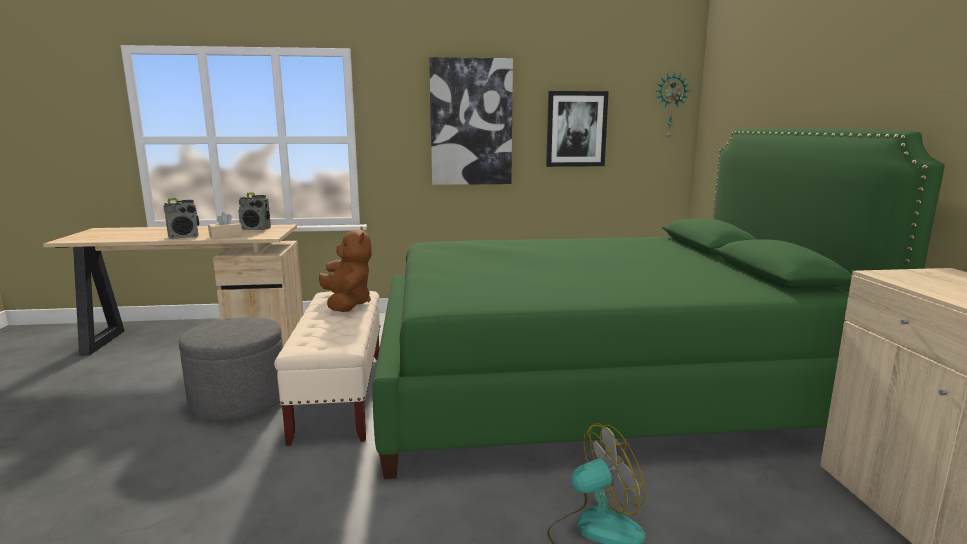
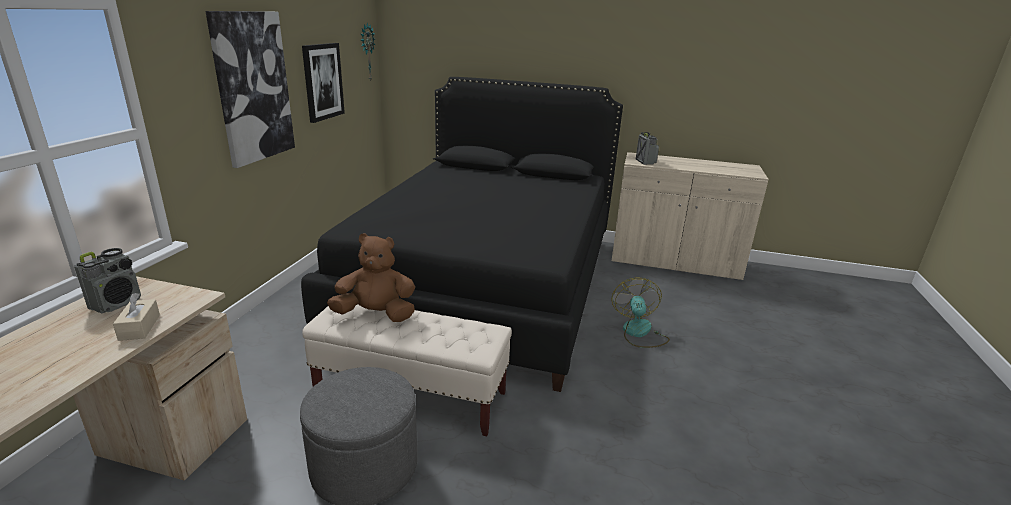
camera: 70 degrees left, 10 degrees up
radio [163,198,199,239] -> radio moved to [636,132,659,165]
green bed [372,129,945,479] -> black bed [301,77,623,392]

